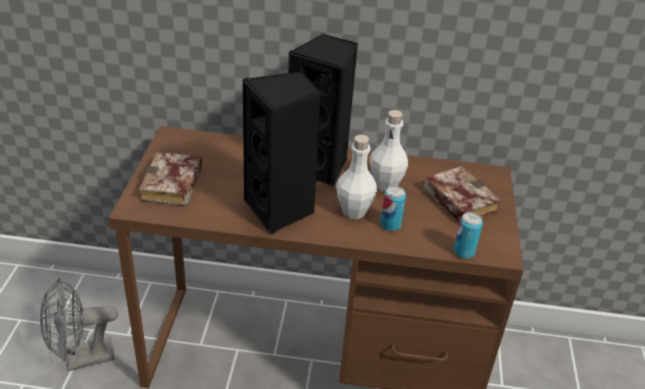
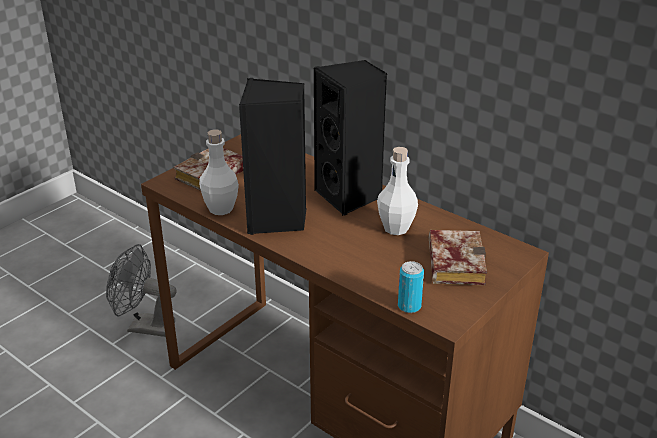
camera: 35 degrees right, 5 degrees down
white bottle [336,135,377,219] -> white bottle moved to [199,129,239,215]
can [381,186,406,231] -> none

